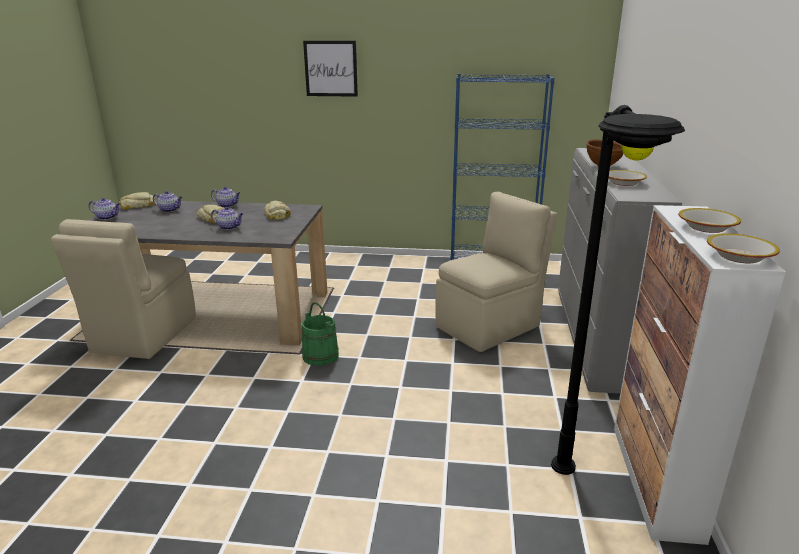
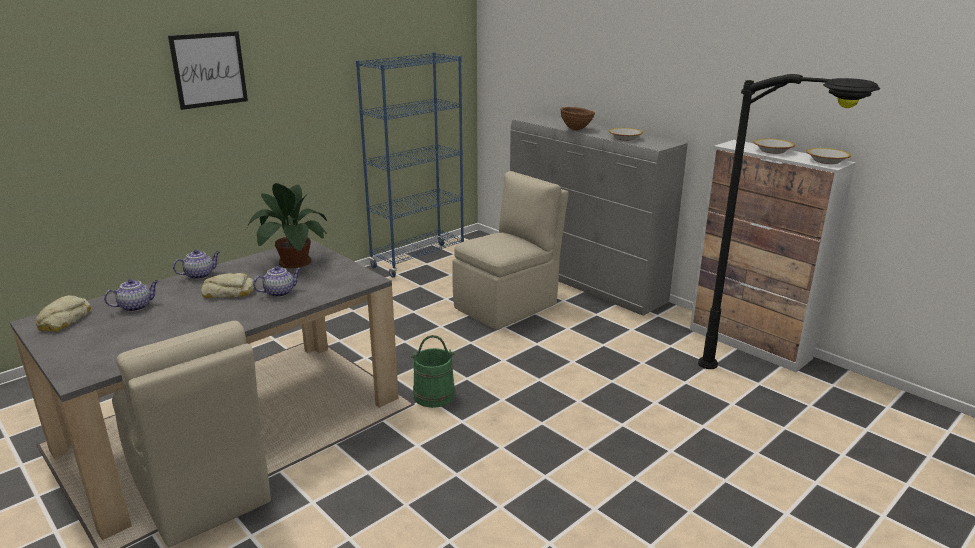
camera: 50 degrees left, 0 degrees up
teapot [89,198,120,220] -> none
bread [264,201,291,220] -> potted plant [244,183,327,268]
beige chair [435,192,557,352] -> beige chair turned 45 degrees clockwise [452,171,569,330]

